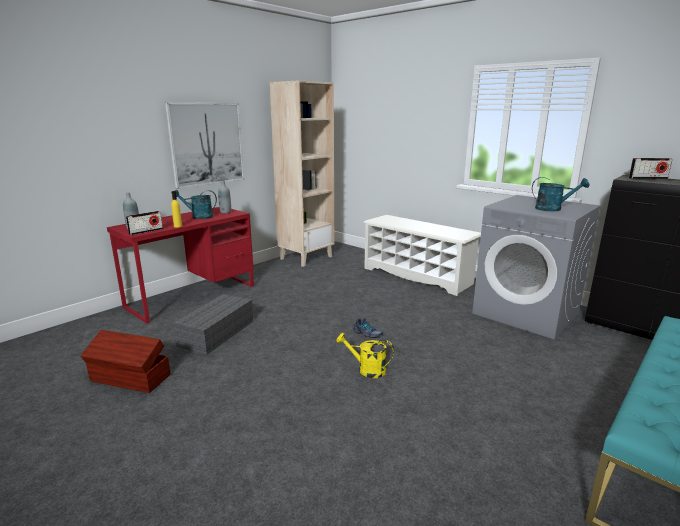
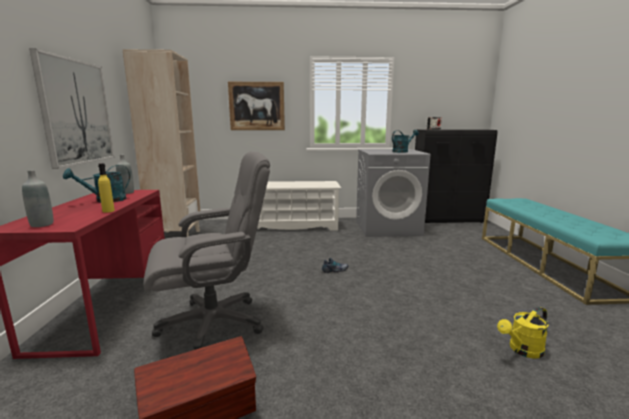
camera: 45 degrees left, 5 degrees down
radio [126,211,163,235] -> none
grey storage box [172,294,253,355] -> grey office chair [143,152,270,350]
yellow watering can [336,333,394,378] -> yellow watering can moved to [497,307,549,359]
none -> picture [228,82,285,130]

